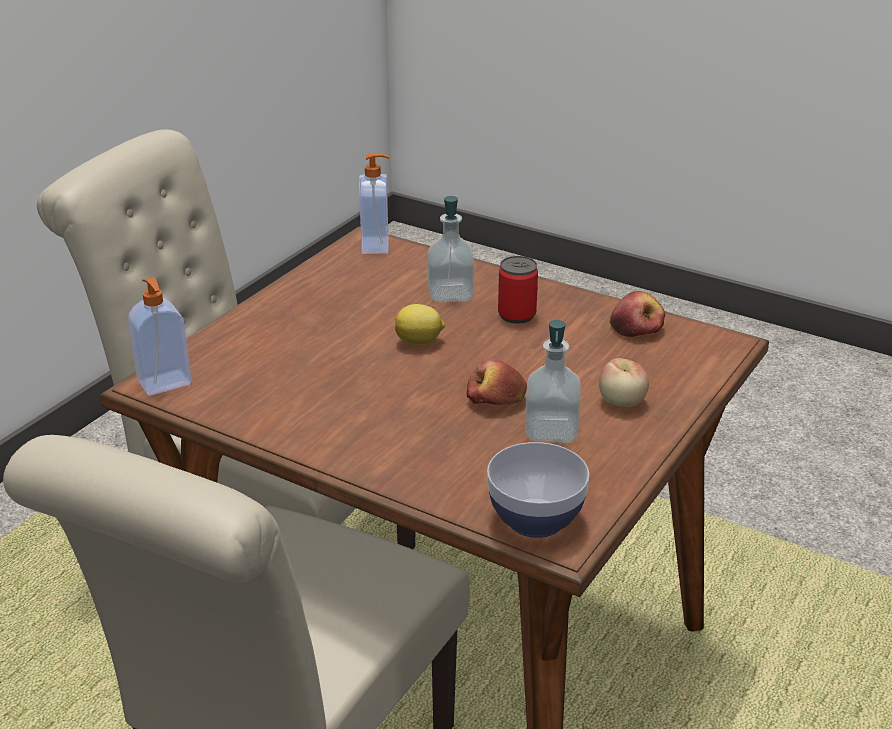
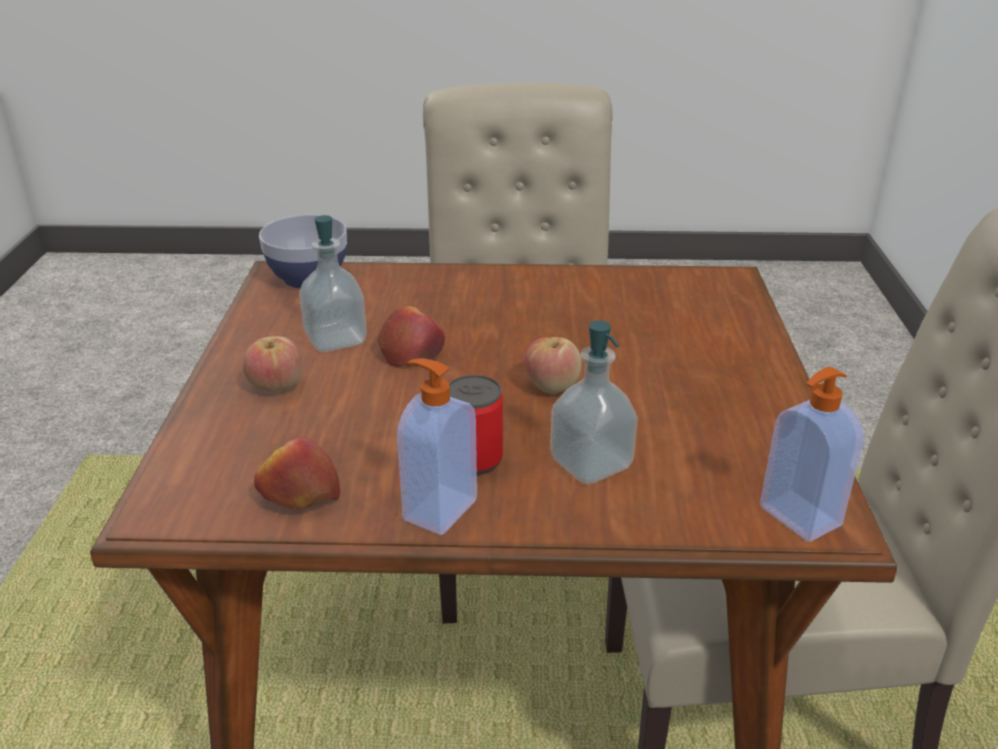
camera: 150 degrees right, 0 degrees up
soap dispenser [128,277,192,396] -> soap dispenser moved to [397,358,477,535]
lemon [395,304,445,345] -> apple [524,337,581,394]

